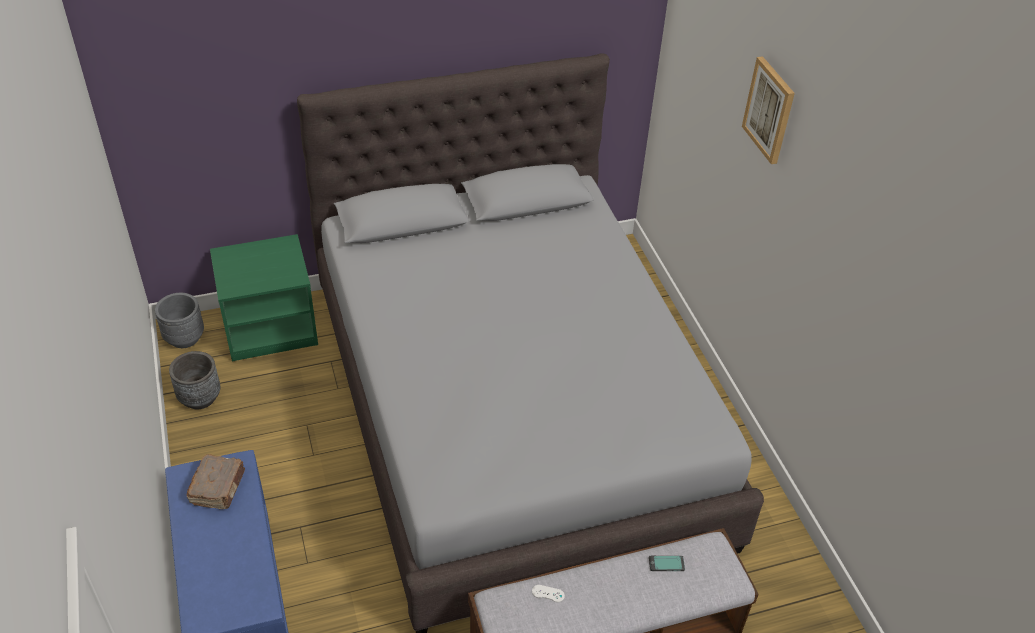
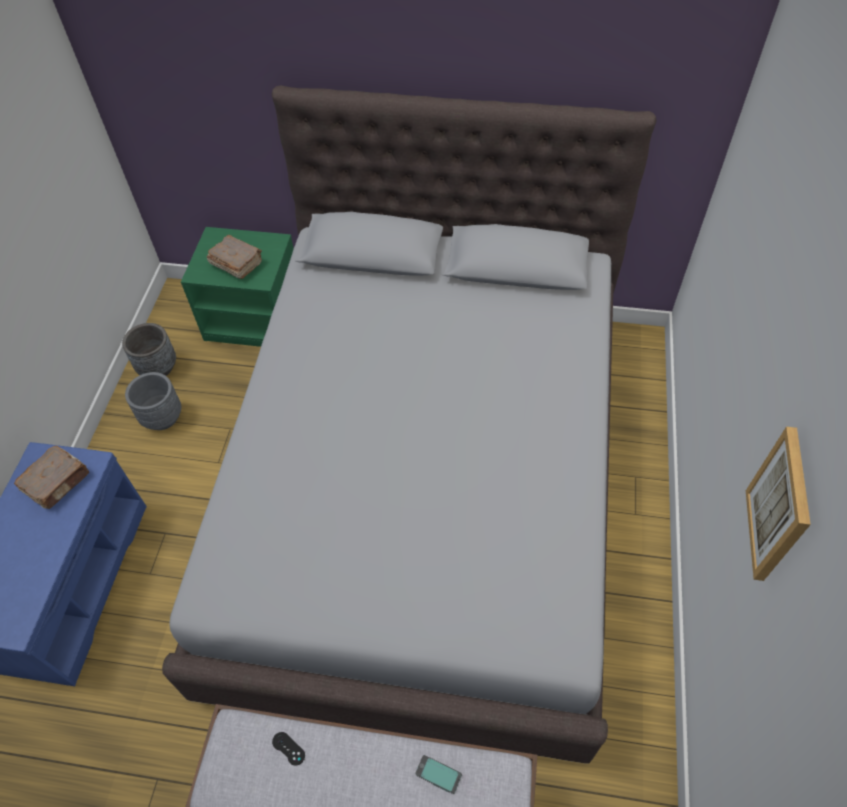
camera: 30 degrees right, 10 degrees up
grey planter [155,293,204,348] -> grey planter moved to [125,372,181,430]
white game controller [532,585,565,602] -> black game controller [272,732,305,766]
picture [742,56,795,164] -> picture moved to [746,427,811,581]
none -> brown book [207,235,262,279]

